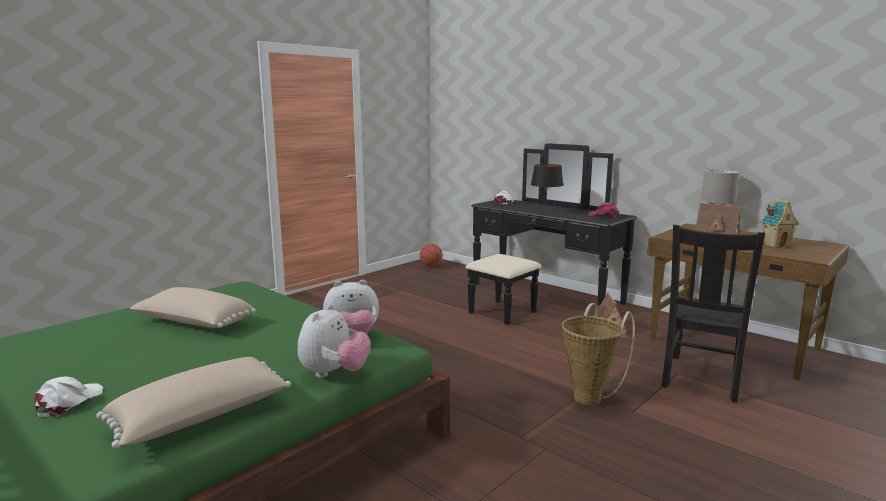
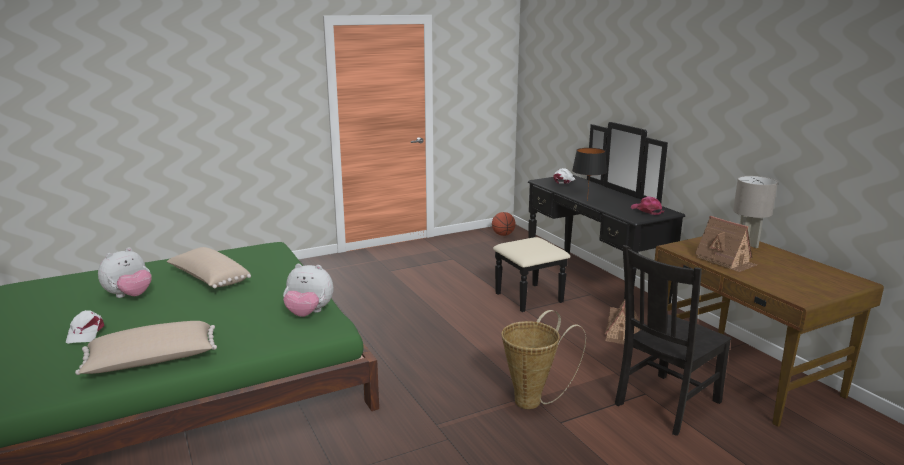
camera: 20 degrees right, 5 degrees up
white cap [34,377,103,417] -> white cap turned 135 degrees clockwise [66,310,105,344]
plush toy [297,304,371,378] -> plush toy moved to [98,247,152,298]
toy house [760,199,799,248] -> none

